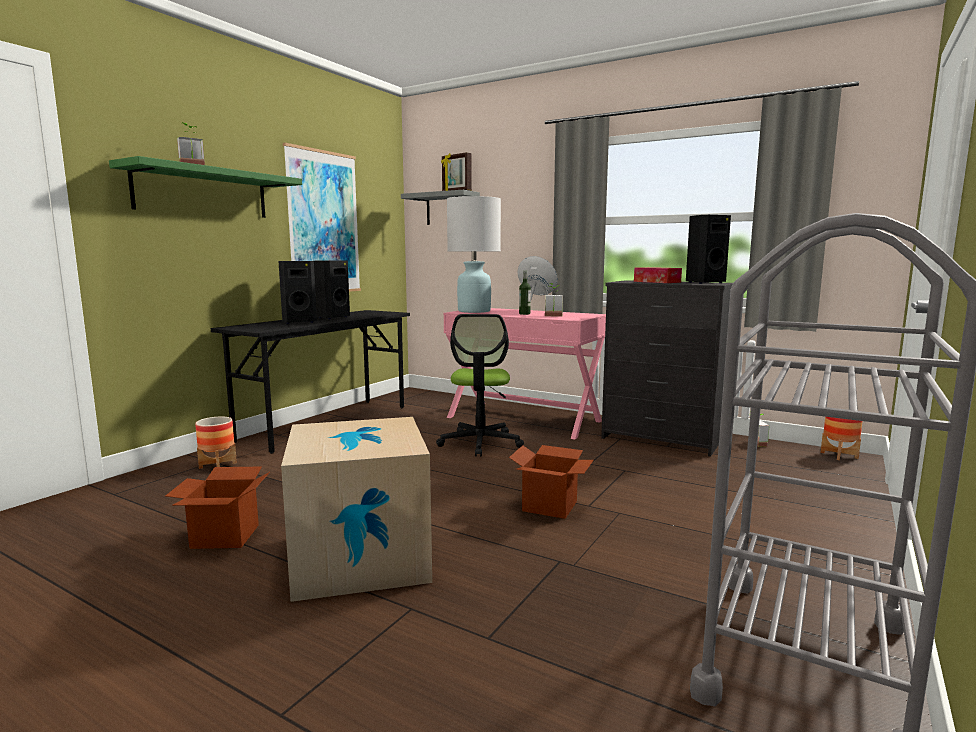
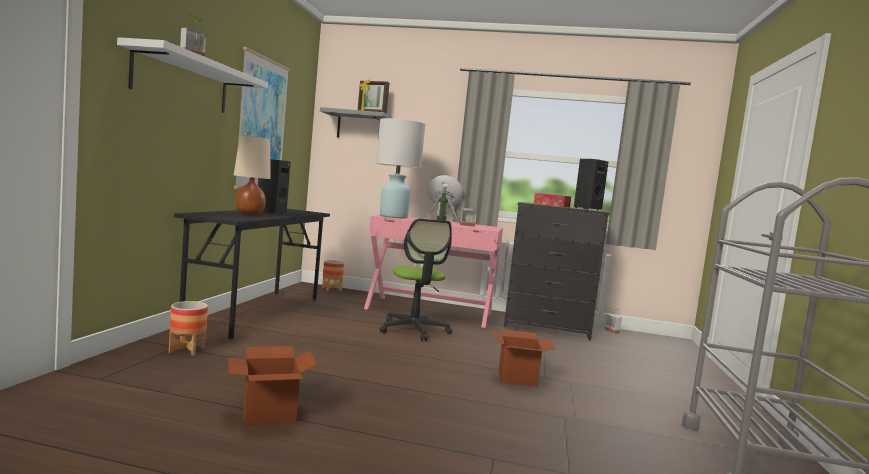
camera: 20 degrees left, 5 degrees down
green shelf [109,156,302,218] -> white shelf [117,37,268,113]
black speaker [278,261,317,324] -> beige table lamp [234,135,271,215]
cardboard box [281,417,432,602] -> none
planter [821,417,863,460] -> planter moved to [322,260,344,291]

